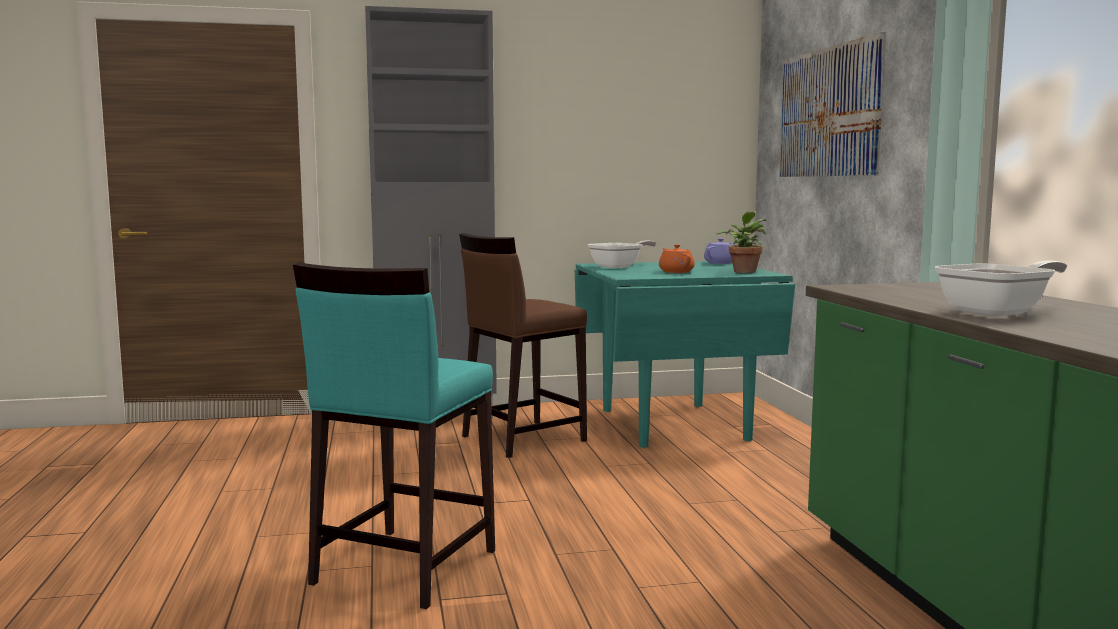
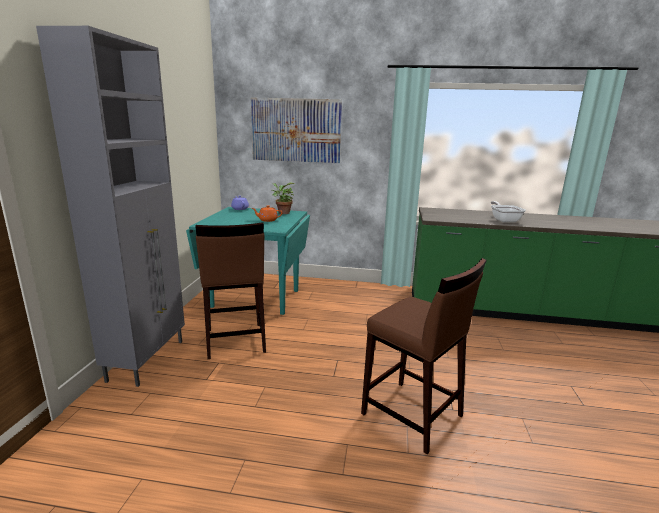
camera: 70 degrees left, 10 degrees up
turquoise stool [293,263,495,609] -> brown stool [361,258,487,454]
frying pan [588,240,656,268] -> none

